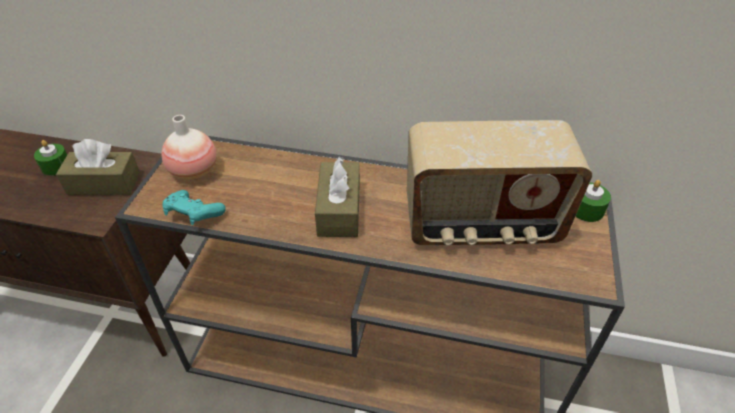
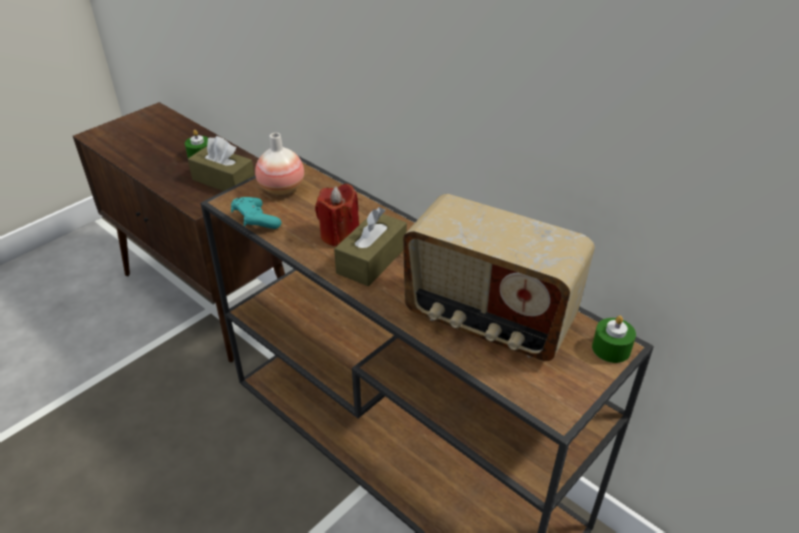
camera: 30 degrees right, 5 degrees down
none -> red candle [315,184,359,246]

